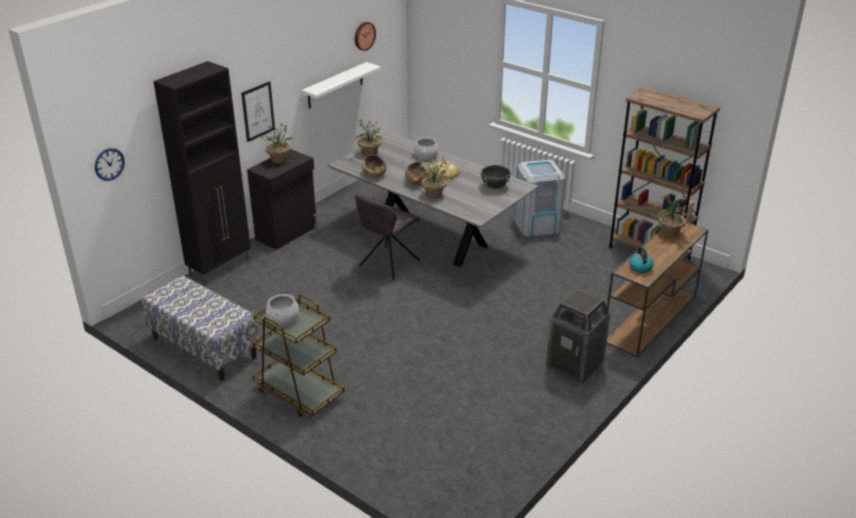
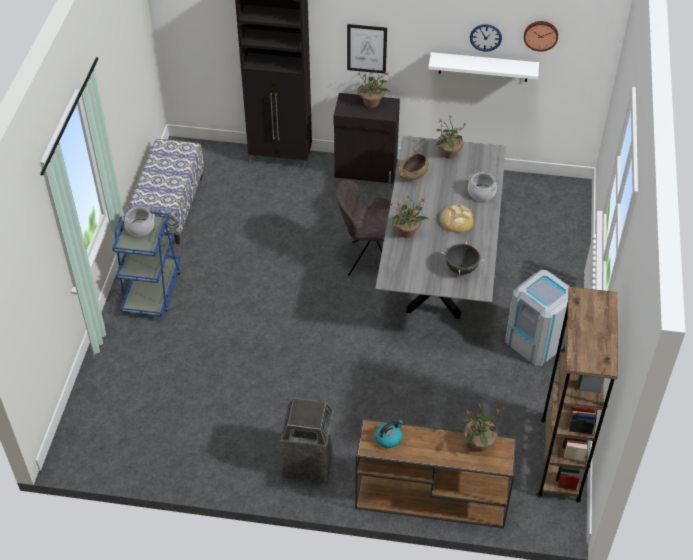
camera: 60 degrees right, 15 degrees up
wall clock [95,148,125,181] -> wall clock moved to [470,24,502,52]
brown cart [252,295,344,417] -> blue cart [113,209,181,317]
brown bowl [405,162,429,185] -> none

